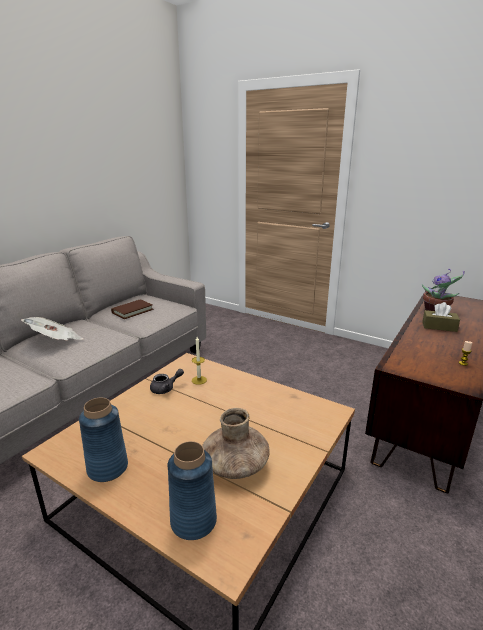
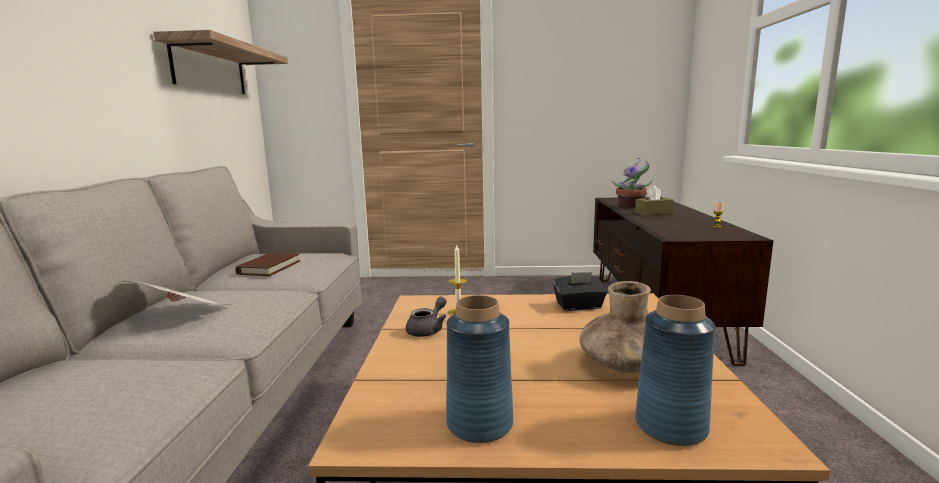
camera: 30 degrees left, 10 degrees down
none -> shelf [153,30,288,94]
none -> black tissue box [553,272,608,311]

